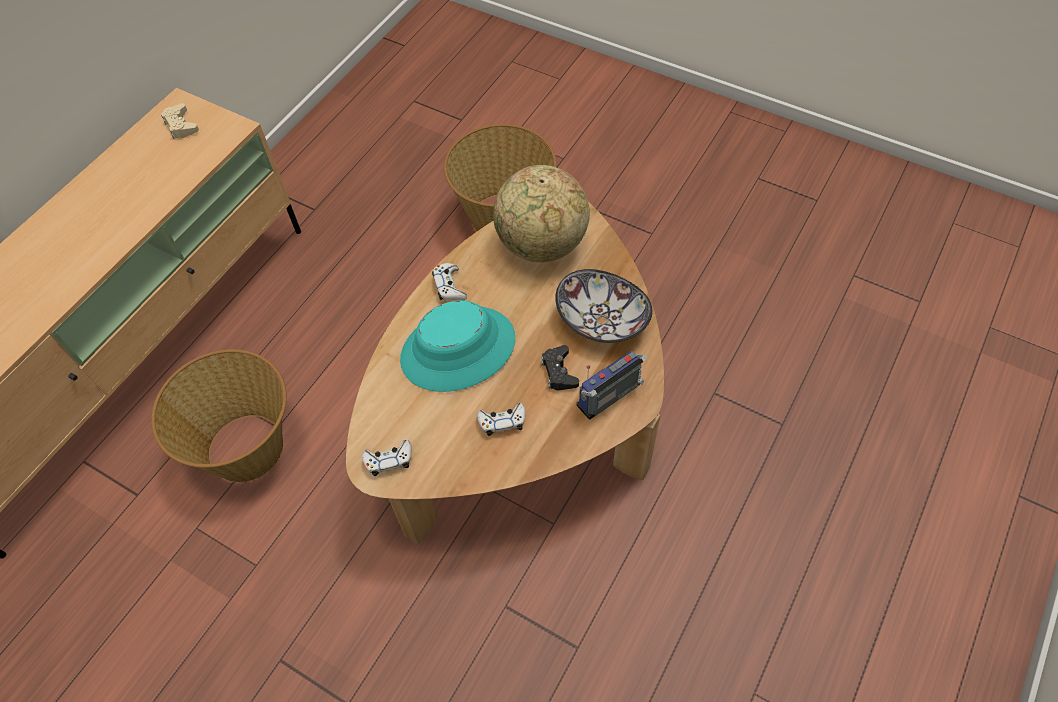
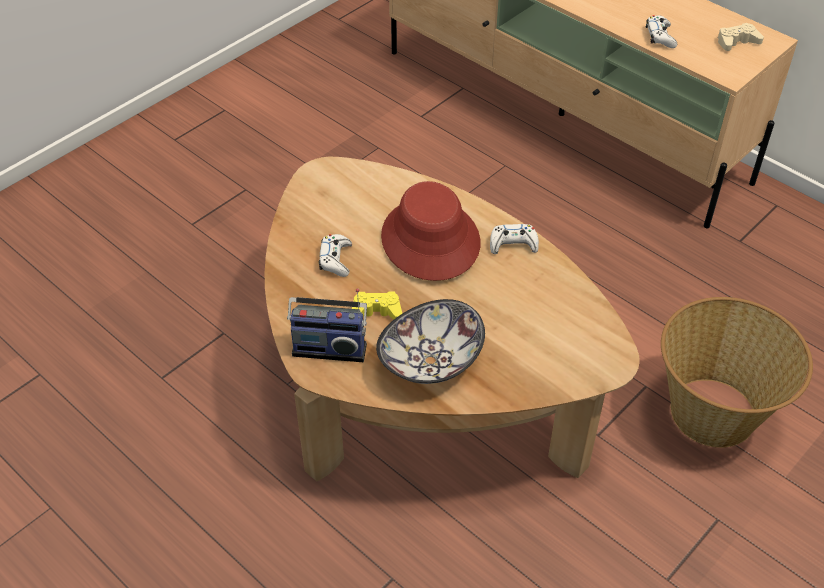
camera: 100 degrees right, 10 degrees down
basket [151,349,287,483] -> none
white game controller [362,440,412,476] -> white game controller moved to [646,15,677,48]
turquoise hat [400,300,515,392] -> red hat [381,181,480,281]
globe [493,165,590,262] -> none
black game controller [541,345,579,390] -> yellow game controller [352,291,402,320]
radio [576,351,648,420] -> radio turned 120 degrees clockwise [287,288,367,362]

